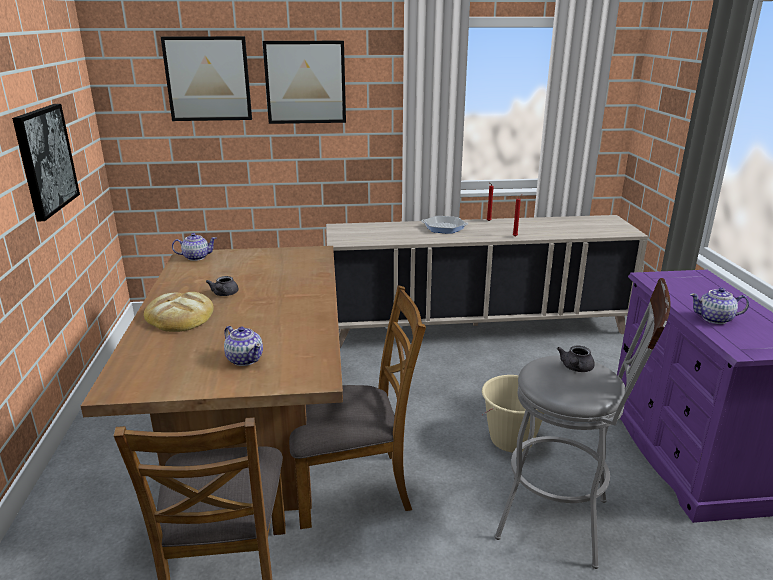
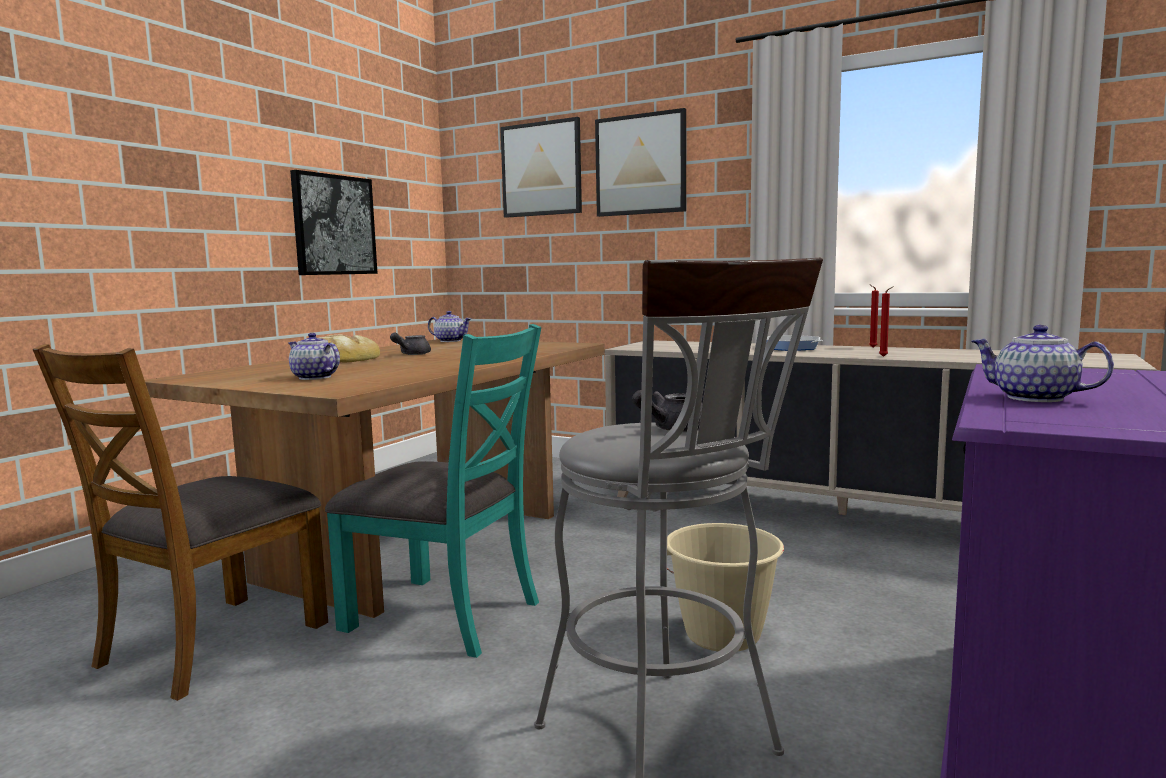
camera: 35 degrees right, 15 degrees down
teapot [224,326,263,366] -> teapot turned 135 degrees clockwise [288,333,340,380]
brown chair [289,285,426,529] -> turquoise chair [325,324,542,658]

